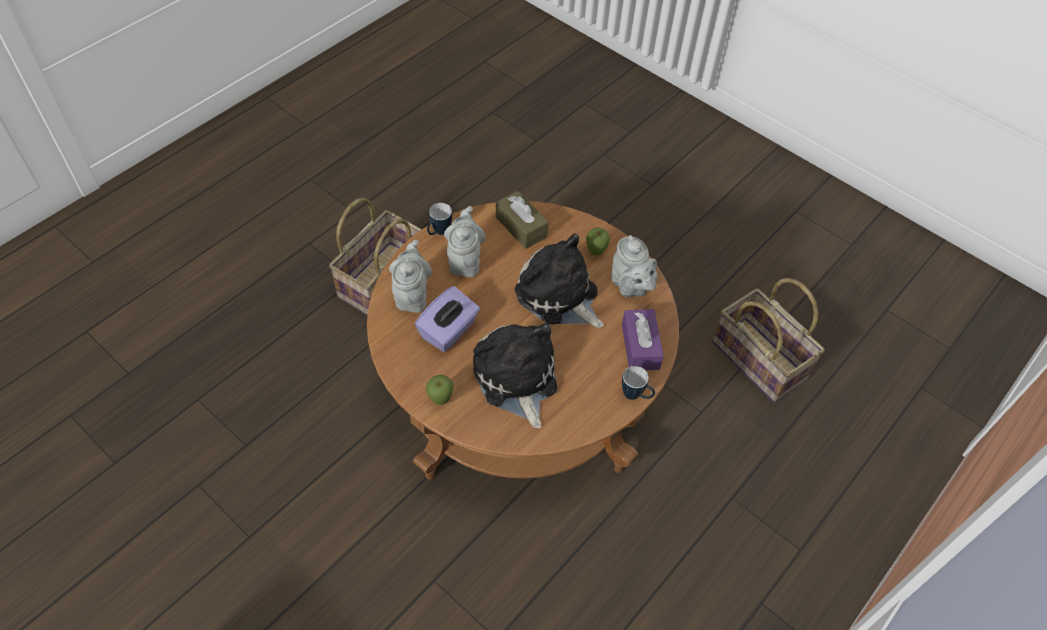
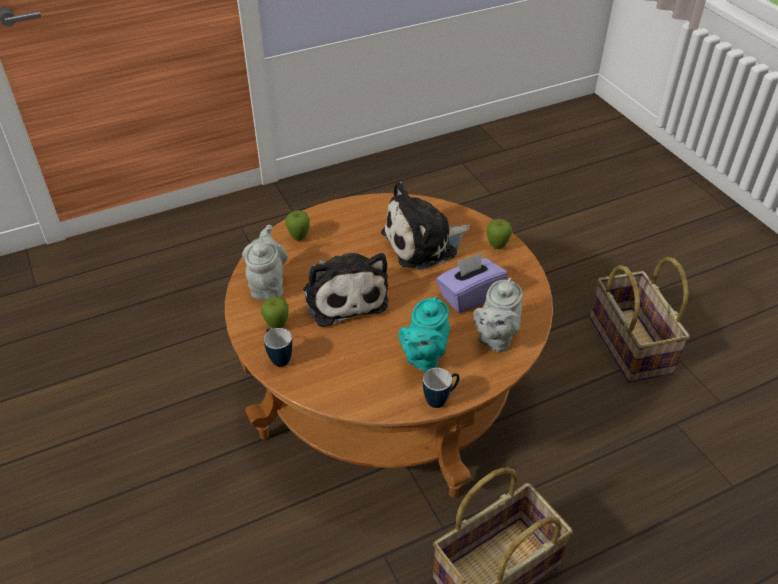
camera: 155 degrees left, 10 degrees down
grey teapot [444,206,486,277] -> turquoise teapot [399,296,450,372]
plush toy [473,323,557,429] -> plush toy turned 60 degrees clockwise [381,182,470,270]
brown tissue box [496,191,549,249] -> none
purple tissue box [622,309,664,370] -> apple [286,210,310,241]
mug [622,366,655,400] -> mug moved to [264,328,292,367]
basket [712,278,825,403] -> basket moved to [590,257,690,383]

